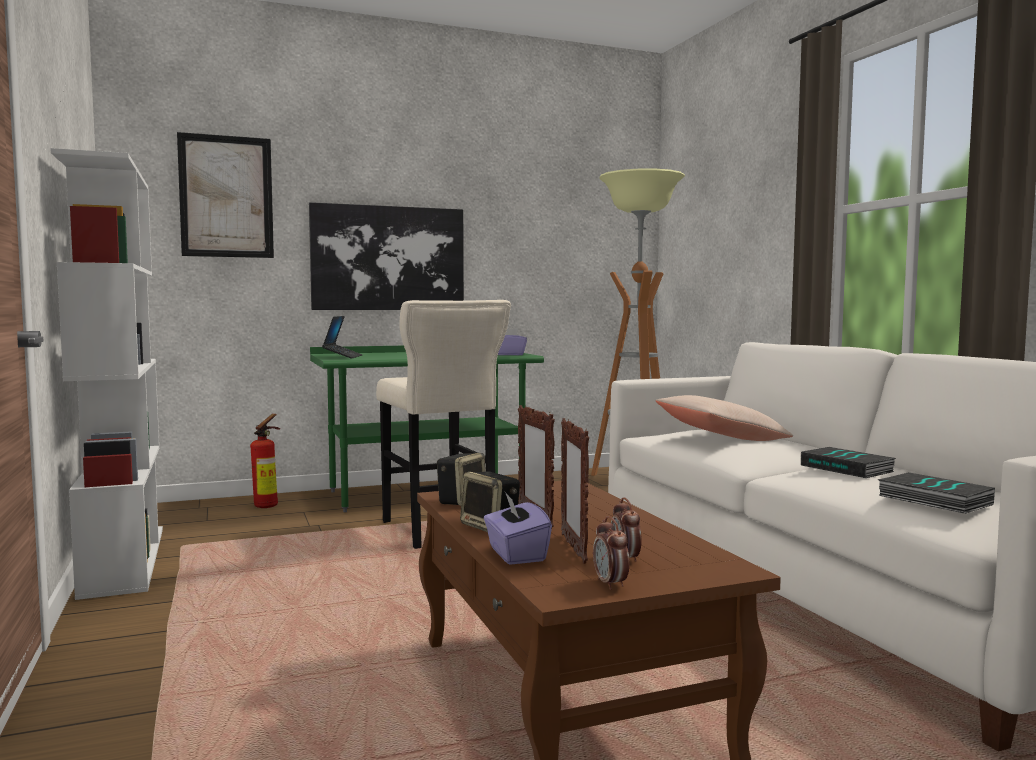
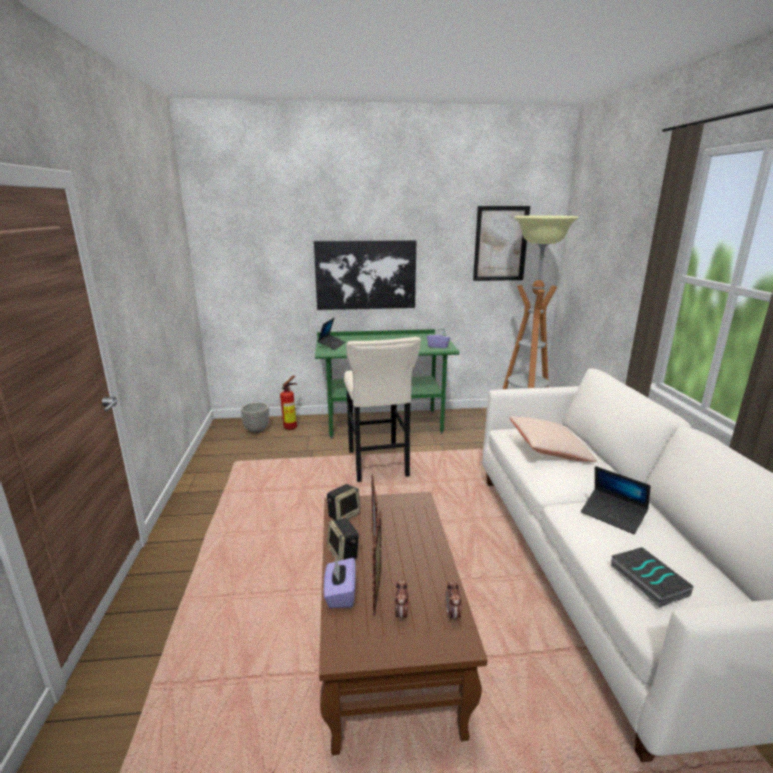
camera: 15 degrees right, 15 degrees up
white bookcase [50,148,163,600] -> none
picture [177,132,274,258] -> picture moved to [473,206,530,281]
alarm clock [593,516,630,590] -> alarm clock moved to [445,580,462,622]
book [801,447,896,478] -> laptop [581,466,651,534]
none -> planter [241,402,269,433]

